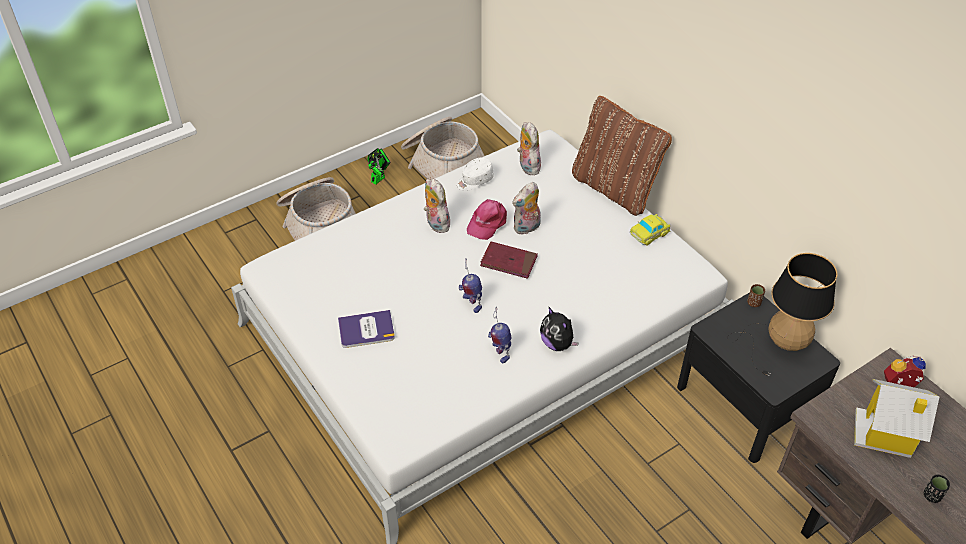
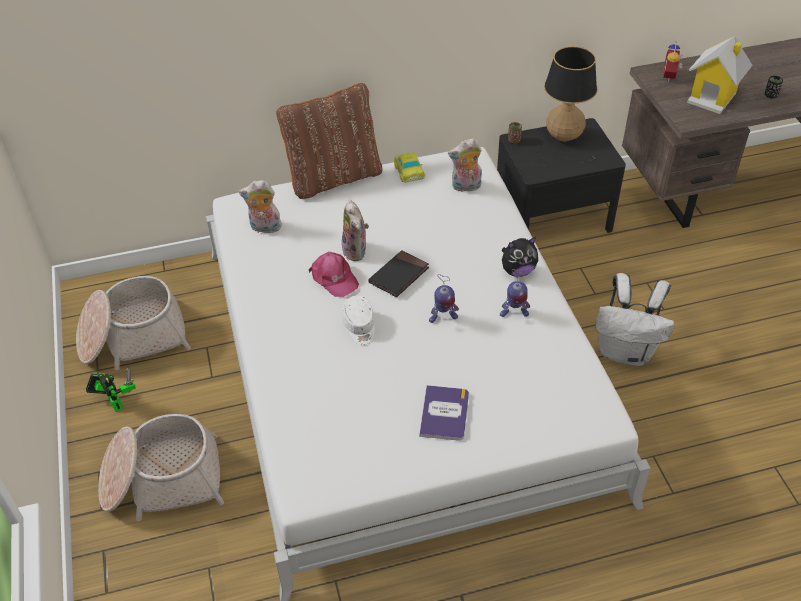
camera: 70 degrees left, 0 degrees up
plush toy [424,179,450,233] -> plush toy moved to [448,138,482,192]
white cap [456,157,494,191] -> white cap moved to [342,296,375,345]
red book [480,241,538,279] -> black book [369,250,429,297]
none -> white backpack [595,273,674,366]

